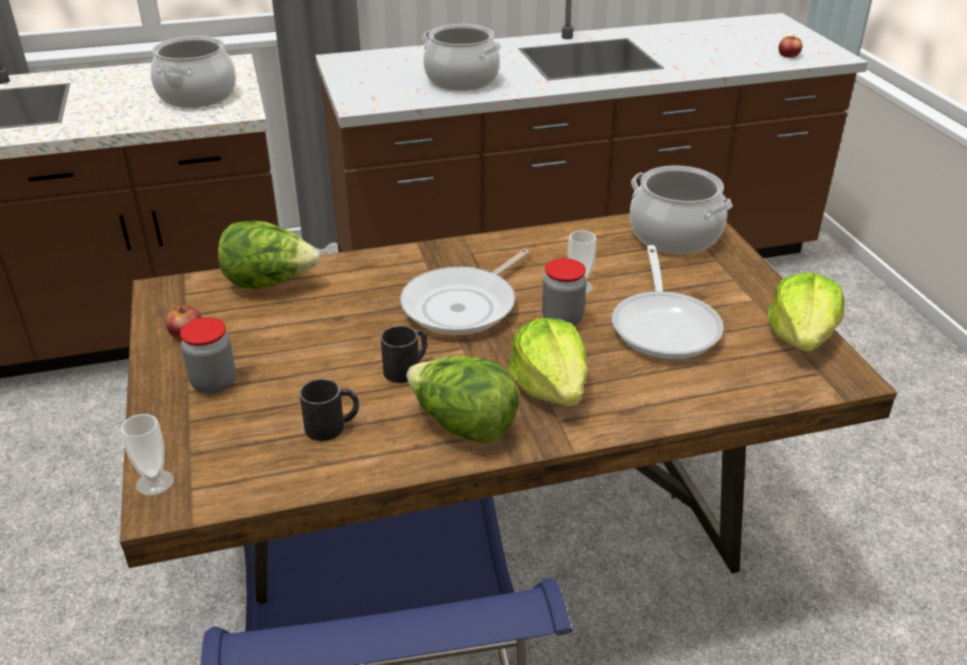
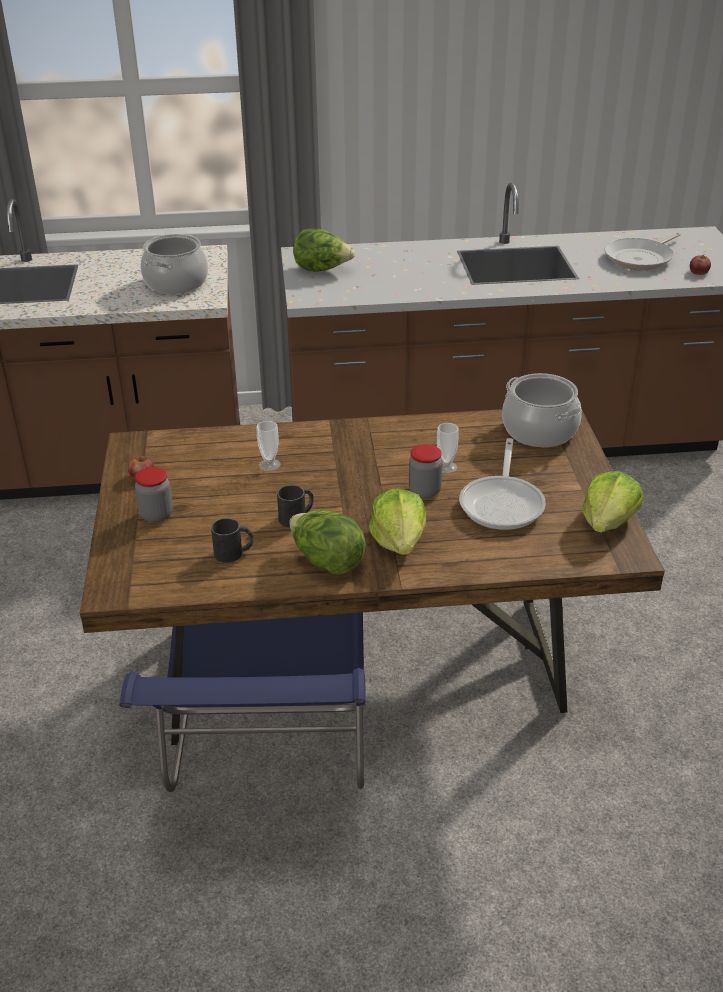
camera: 10 degrees right, 0 degrees up
cup [121,414,174,496] -> cup moved to [256,421,281,471]
lettuce [218,221,320,289] -> lettuce moved to [293,229,355,272]
frying pan [400,249,529,335] -> frying pan moved to [604,233,681,270]
cooking pot [422,24,501,91] -> none

